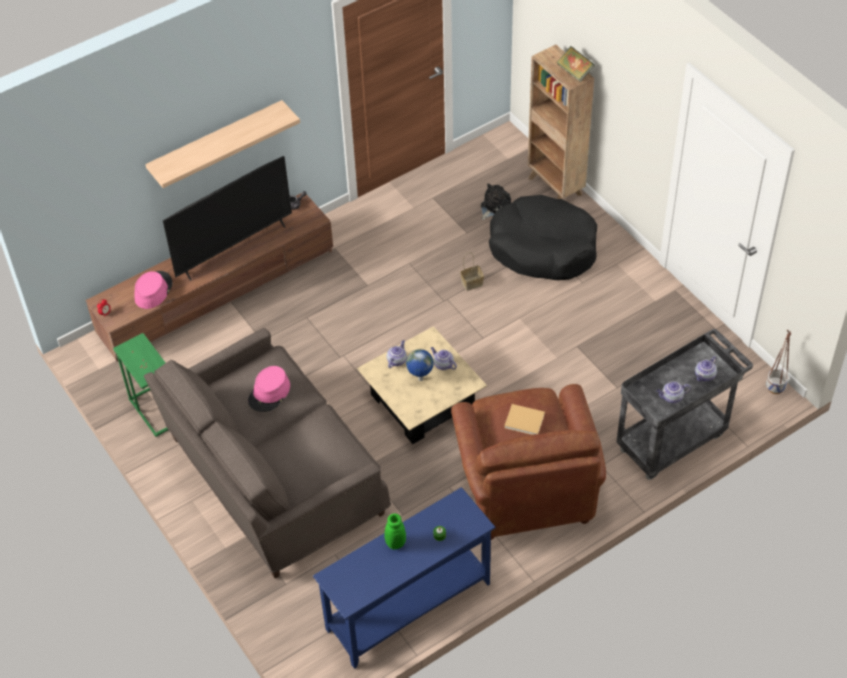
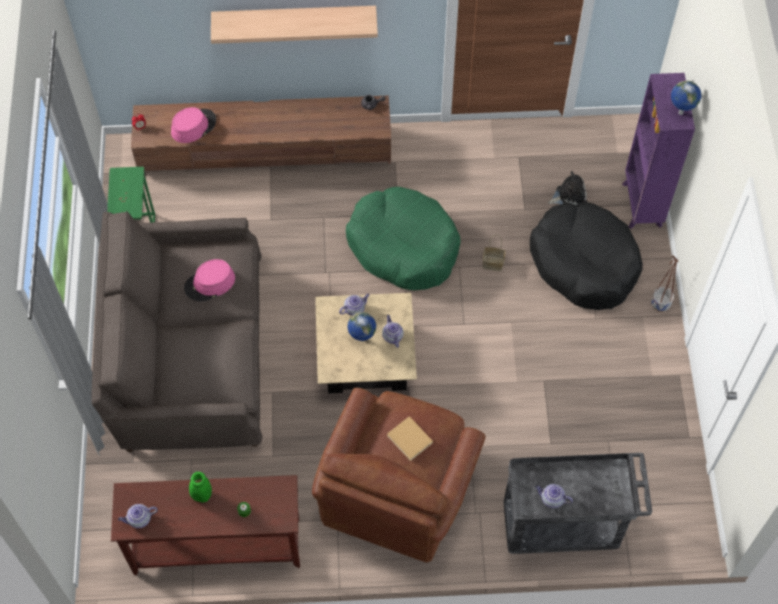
camera: 30 degrees right, 10 degrees up
television [163,156,292,280] -> none
blue console table [313,487,496,669] -> brown console table [111,475,300,575]
brown bookcase [528,45,594,199] -> purple bookcase [622,73,695,229]
book [557,46,595,82] -> globe [671,81,701,115]
teapot [695,356,717,381] -> teapot moved to [118,504,158,528]
planter [766,330,791,394] -> planter moved to [651,256,678,312]
none -> green dog bed [346,187,461,290]

